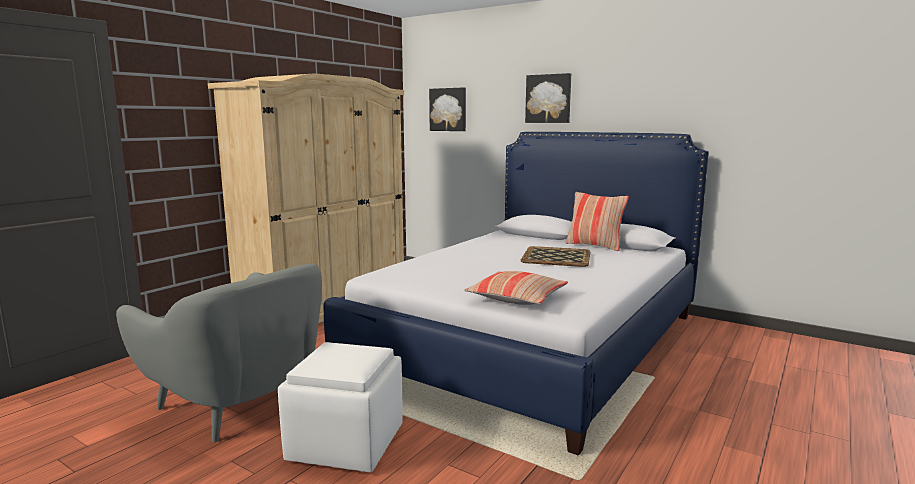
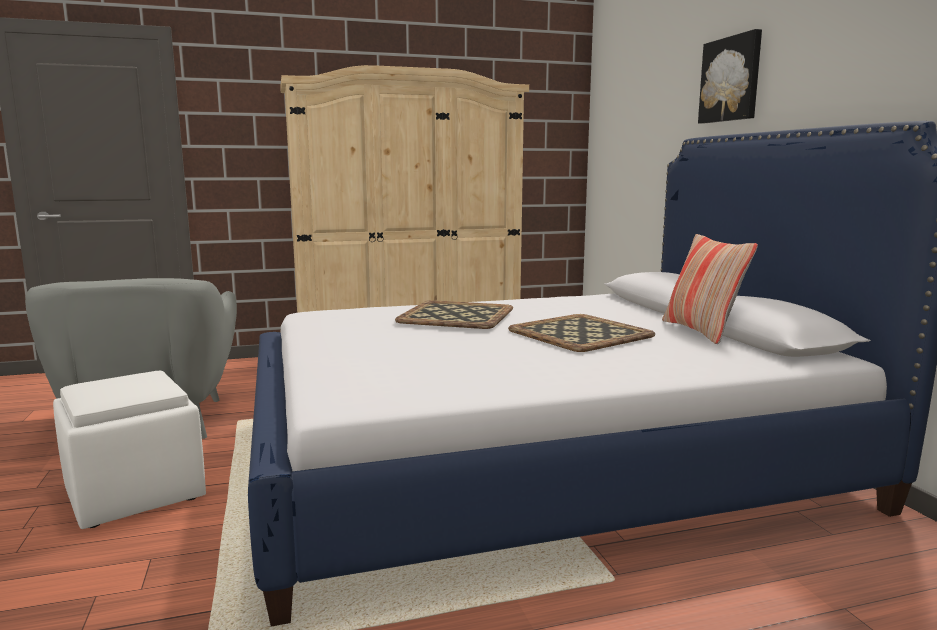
camera: 40 degrees right, 0 degrees up
picture [429,88,466,131] -> none
pillow [464,271,568,305] -> none
none -> tray [395,300,513,329]

